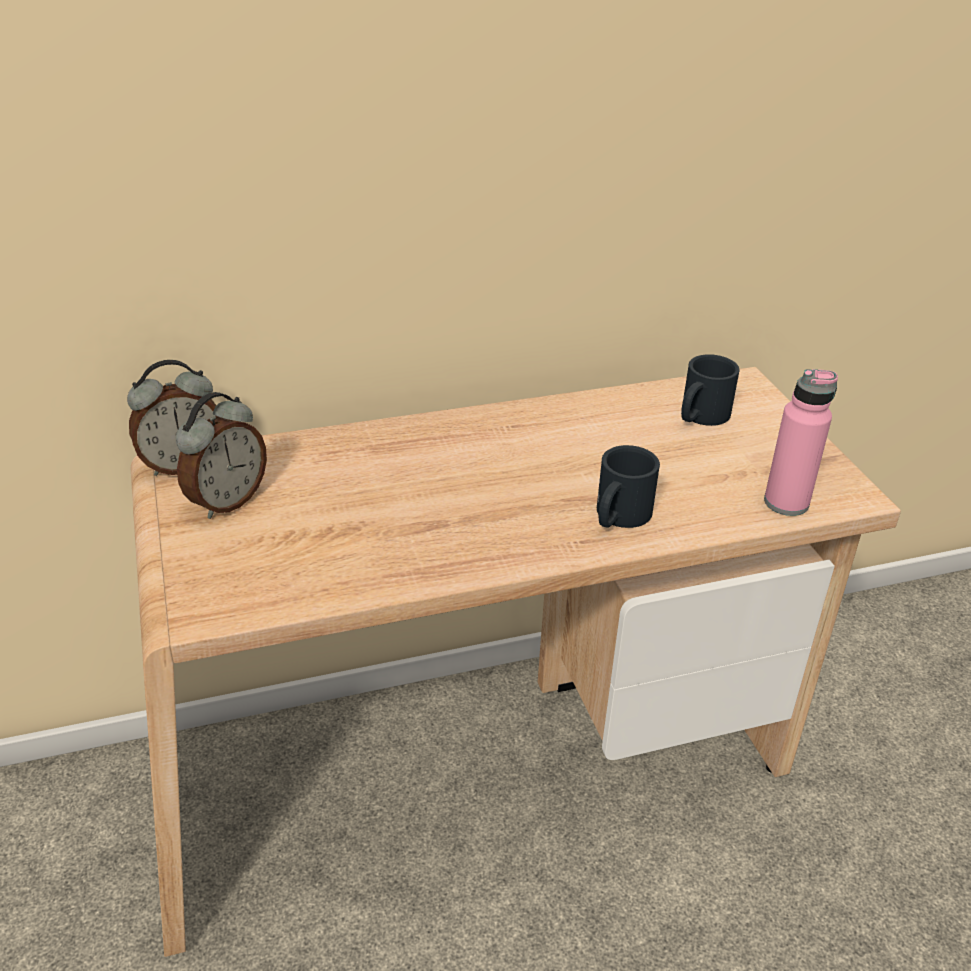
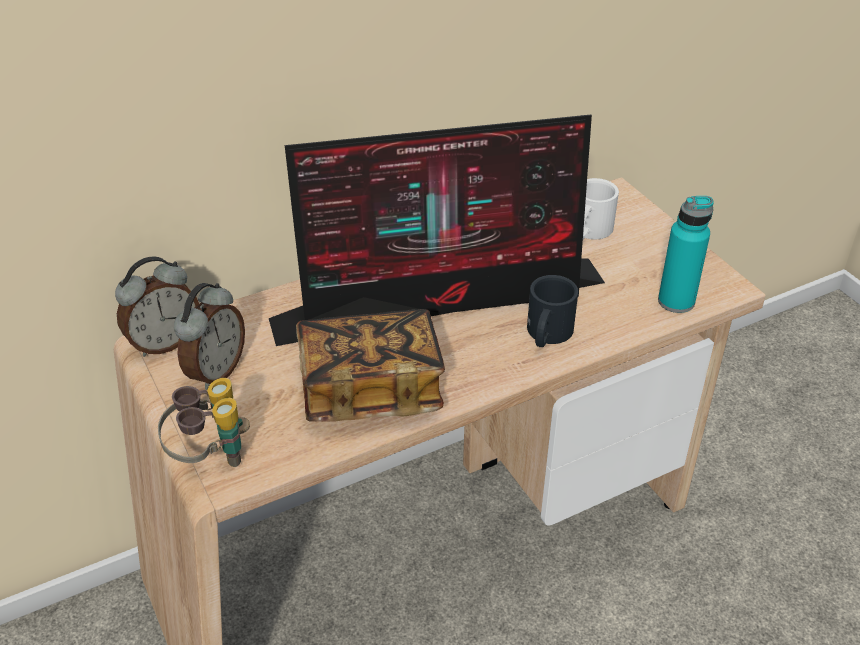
camera: 10 degrees left, 5 degrees up
black mug [681,354,740,426] -> white mug [583,178,619,239]
pink bottle [764,369,838,516] -> turquoise bottle [658,196,713,313]
none -> binoculars [158,378,250,467]
none -> monitor [269,115,605,346]
none -> book [296,309,445,422]

